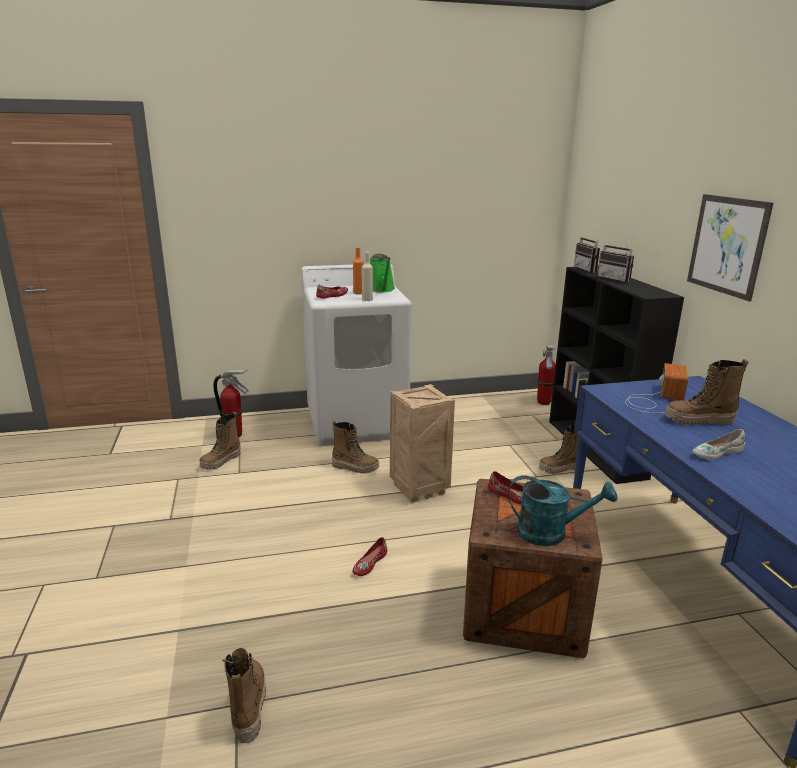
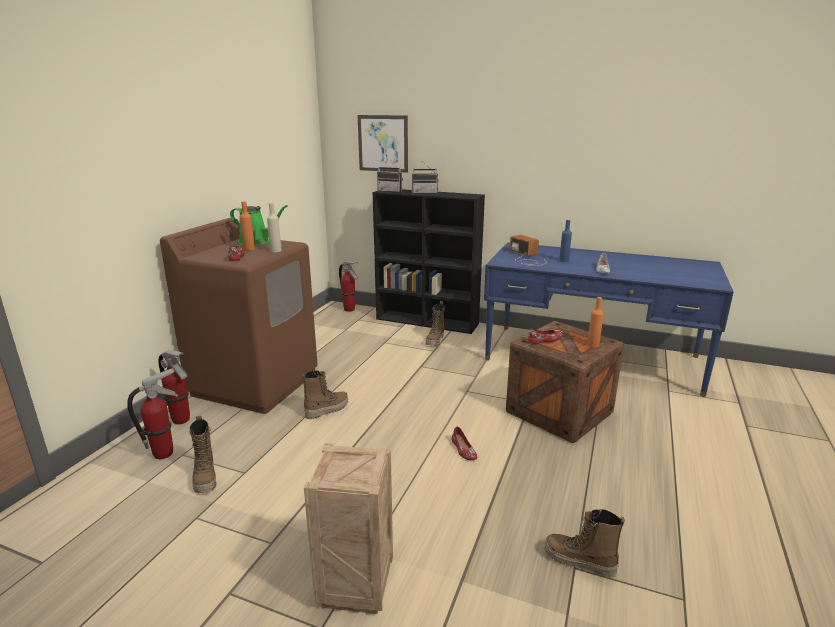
camera: 55 degrees left, 0 degrees up
white washing machine [301,264,412,446] -> brown washing machine [160,218,318,414]
crate [390,384,455,502] -> crate moved to [304,443,393,614]
turquoise watering can [508,475,618,546] -> orange bottle [587,297,604,347]
boot [665,359,749,425] -> blue bottle [559,220,572,262]
picture [687,194,773,301] -> picture moved to [358,115,408,173]
none -> fire extinguisher [158,350,190,425]

